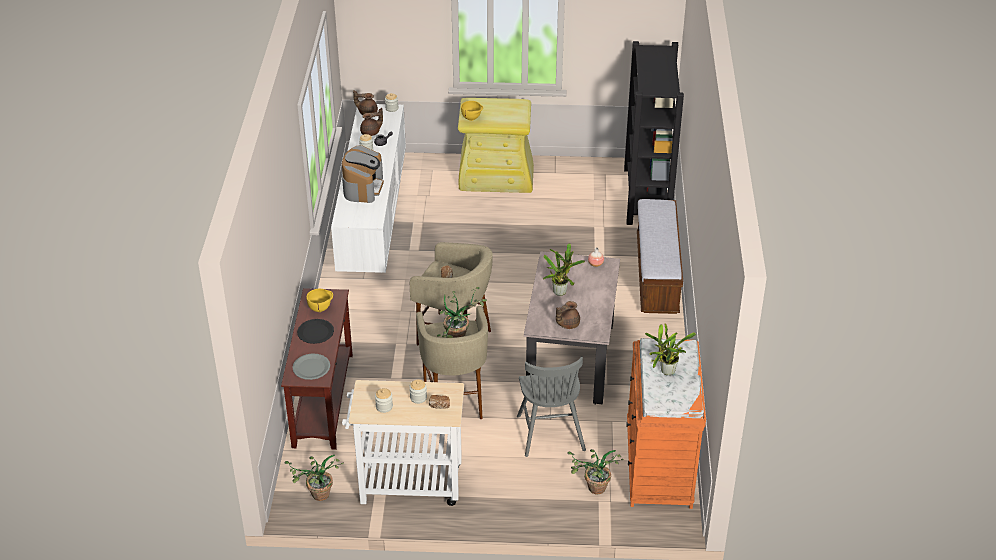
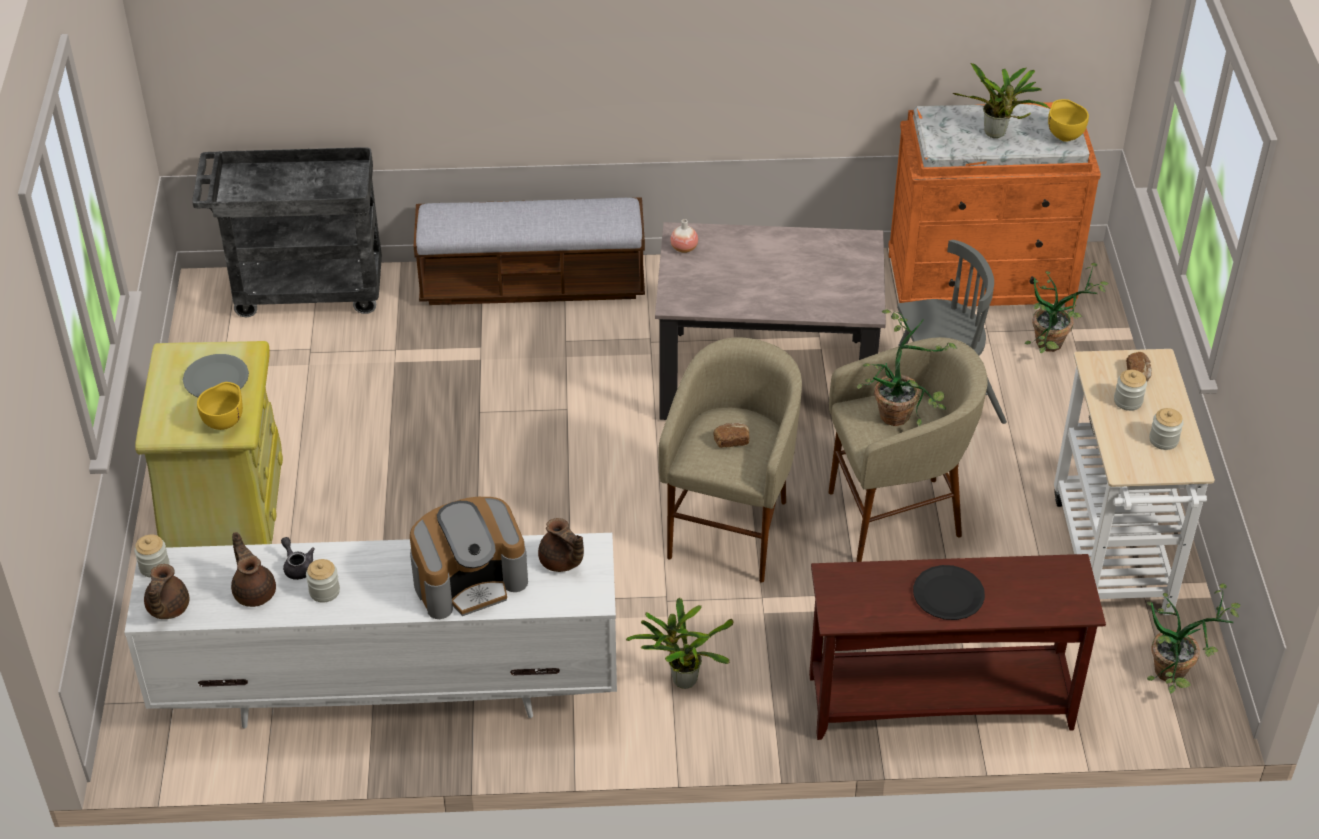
camera: 95 degrees left, 5 degrees up
grey plate [292,354,330,380] -> grey plate moved to [183,354,249,397]
yellow bowl [307,289,333,312] -> yellow bowl moved to [1048,99,1089,142]
coffee machine [342,145,384,203] -> coffee machine turned 150 degrees clockwise [410,497,528,619]
potted plant [543,243,585,296] -> potted plant moved to [626,598,734,689]
brown teapot [556,301,580,329] -> brown teapot moved to [538,518,584,572]
black bookcase [624,41,684,225] -> black cart [192,147,382,317]

